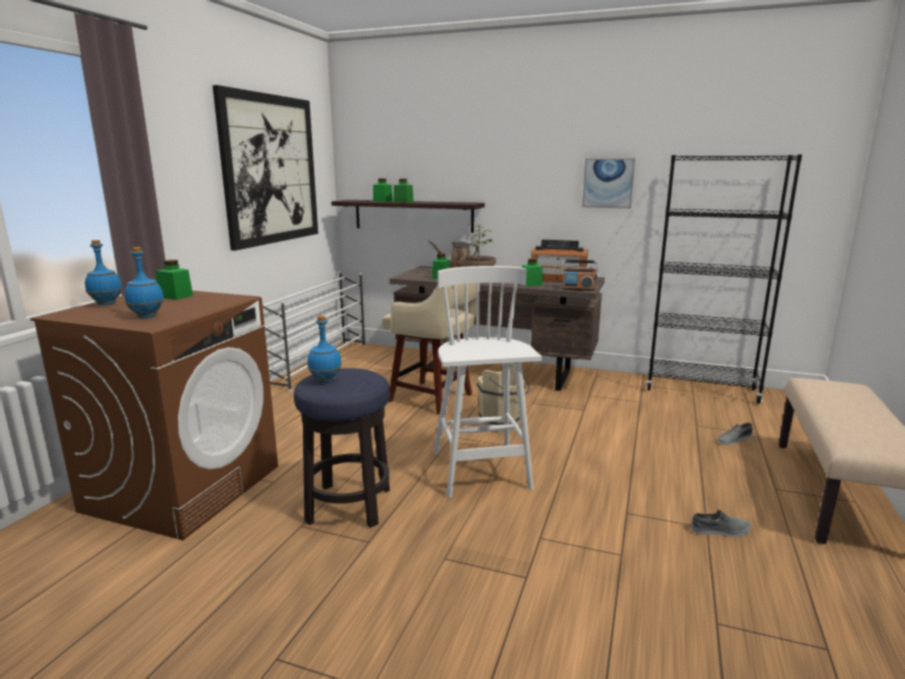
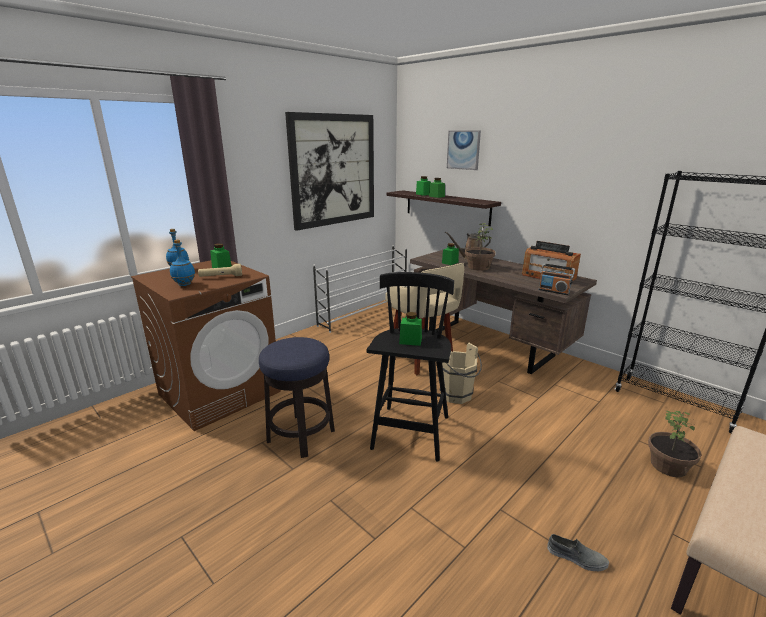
camera: 25 degrees right, 5 degrees up
blue bottle [307,316,342,383] -> none
white stool [433,266,542,498] -> black stool [367,272,454,462]
green jar [522,259,543,286] -> green jar moved to [399,312,422,346]
picture [582,158,635,208] -> picture moved to [447,130,481,170]
grey shoe [718,423,753,445] -> potted plant [648,411,701,477]
none -> beige flashlight [198,264,242,277]

